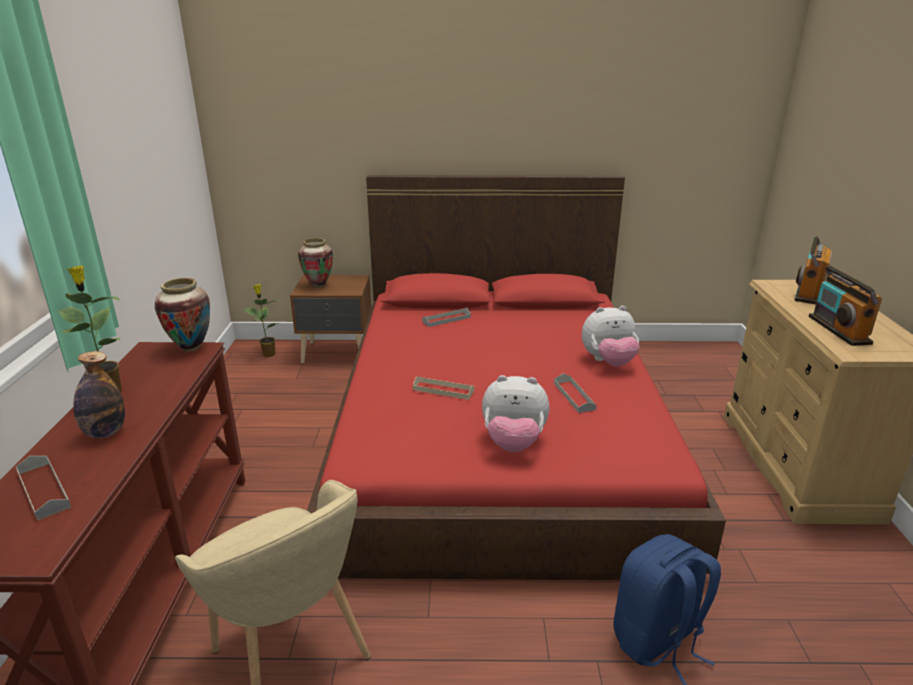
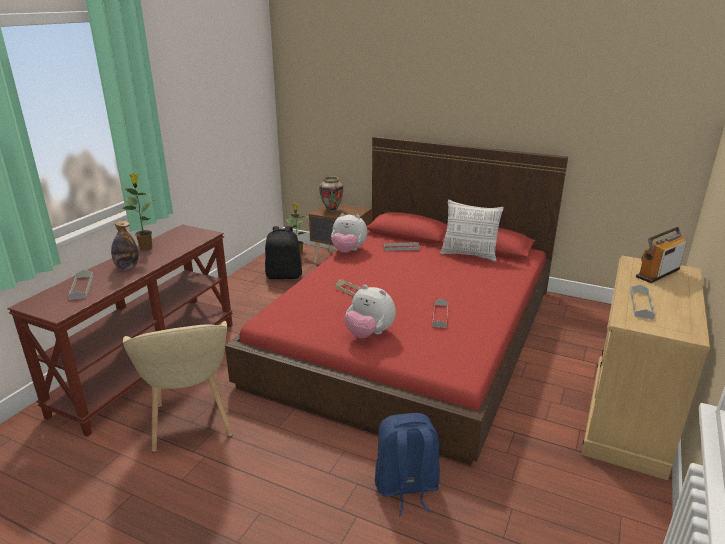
camera: 25 degrees right, 0 degrees up
vase [155,278,210,352] -> none
plush toy [582,306,640,367] -> plush toy moved to [331,213,367,253]
radio [809,265,882,346] -> grey tray [630,284,655,319]
none -> black backpack [265,226,302,279]
none -> pillow [440,200,504,262]

